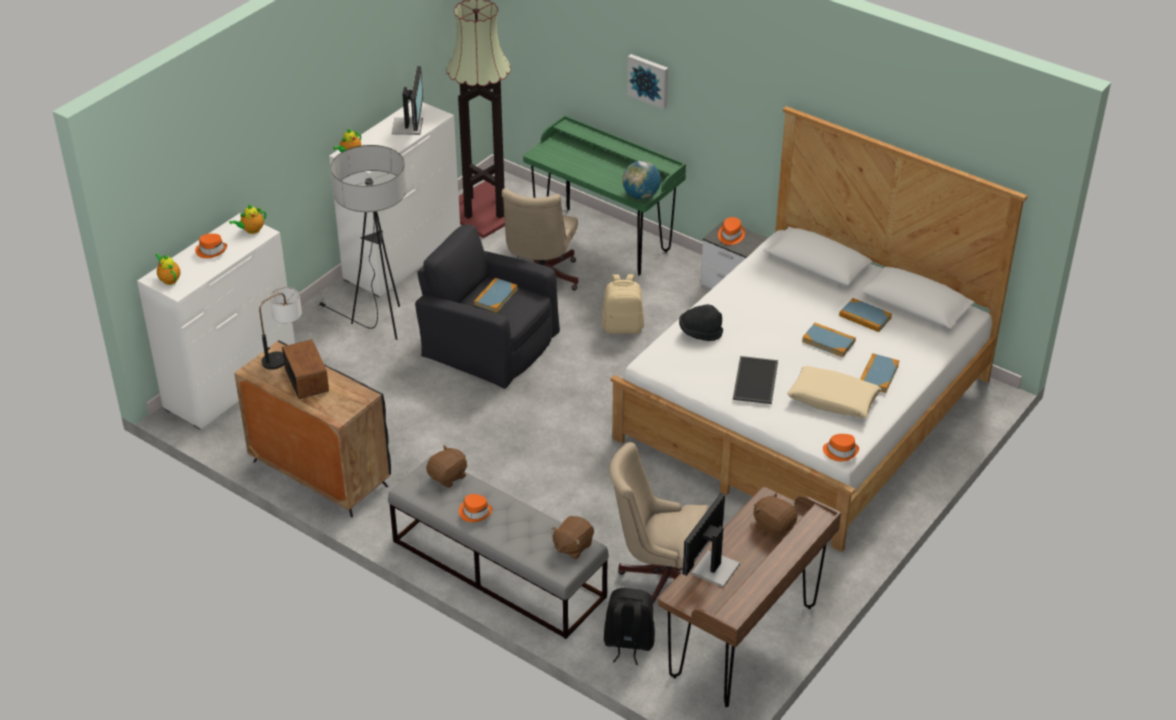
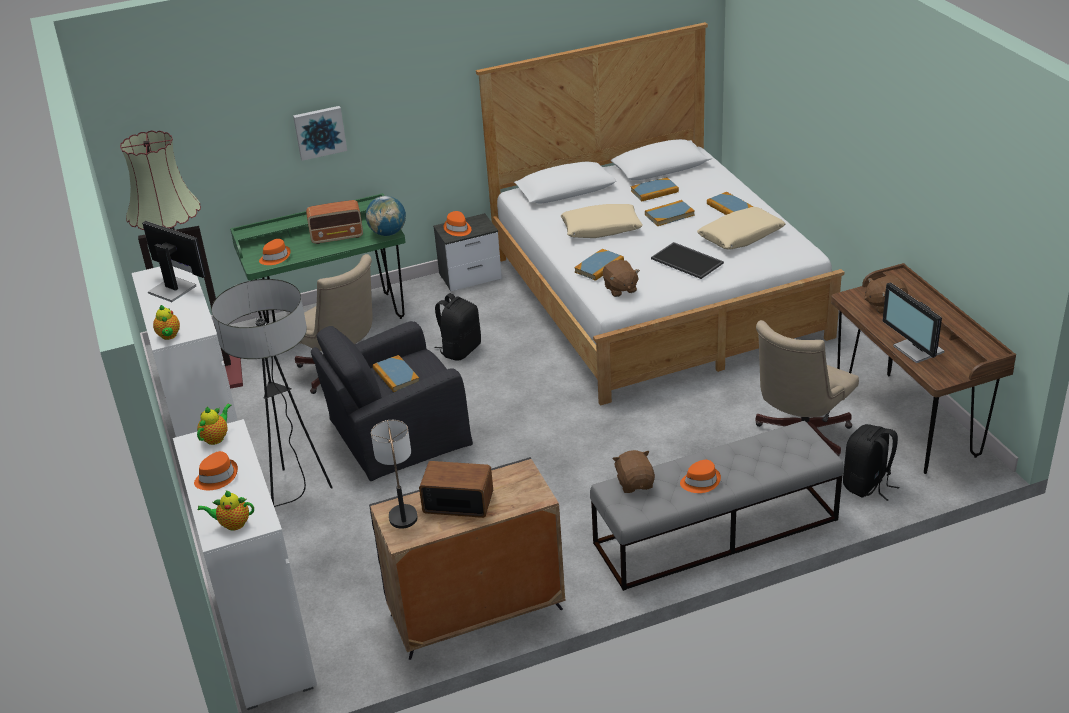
camera: 55 degrees left, 5 degrees down
teapot [229,204,266,234] -> teapot turned 150 degrees counterclockwise [197,404,232,445]
brown plush toy [551,516,594,559] -> brown plush toy moved to [603,260,640,297]
beige backpack [602,274,644,334] -> black backpack [435,293,481,361]
black hat [679,304,723,341] -> book [574,249,624,281]
orange hat [823,434,859,461] -> orange hat moved to [259,239,291,265]
none -> radio [306,200,363,244]
none -> beige pillow [561,204,643,238]

